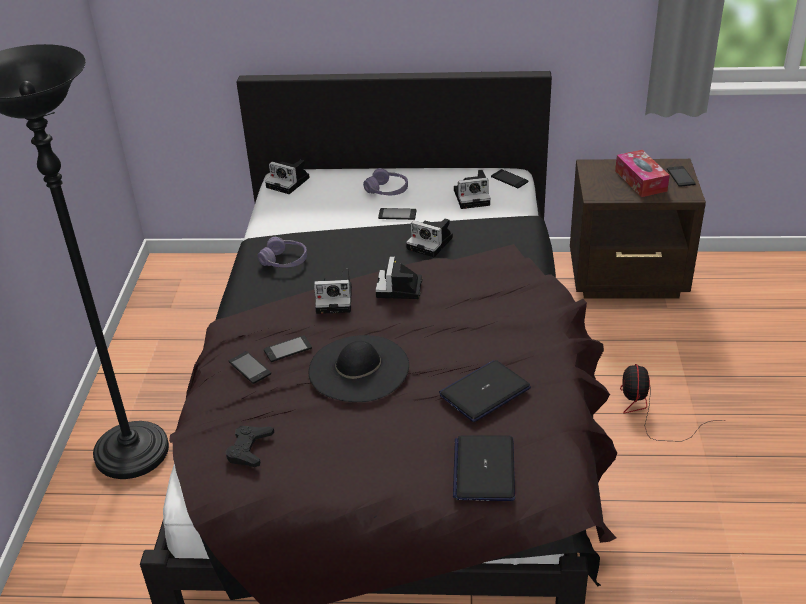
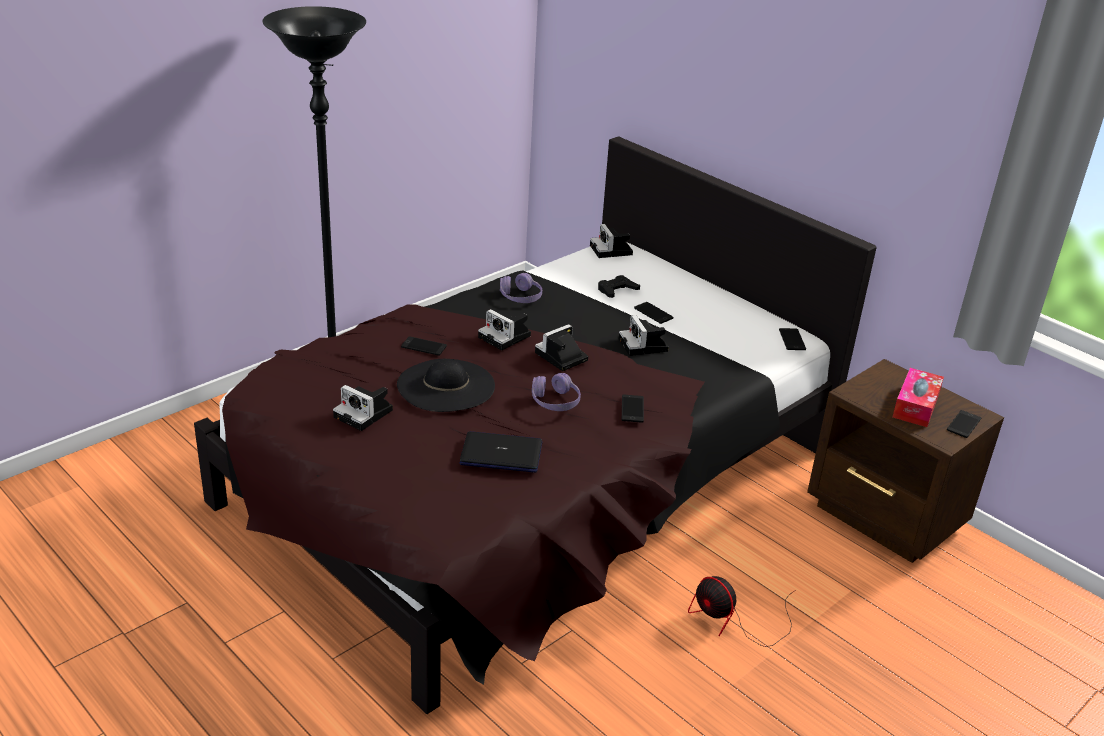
camera: 40 degrees right, 5 degrees down
black game controller [225,426,274,467] -> black game controller moved to [598,275,640,298]
phone [229,351,271,384] -> phone moved to [622,395,644,423]
purple headphones [363,168,408,195] -> purple headphones moved to [532,373,581,411]
laptop [453,435,515,501] -> none
camera [454,170,491,209] -> camera moved to [333,385,393,431]
fan [620,364,726,442] -> fan turned 90 degrees counterclockwise [688,576,796,647]

